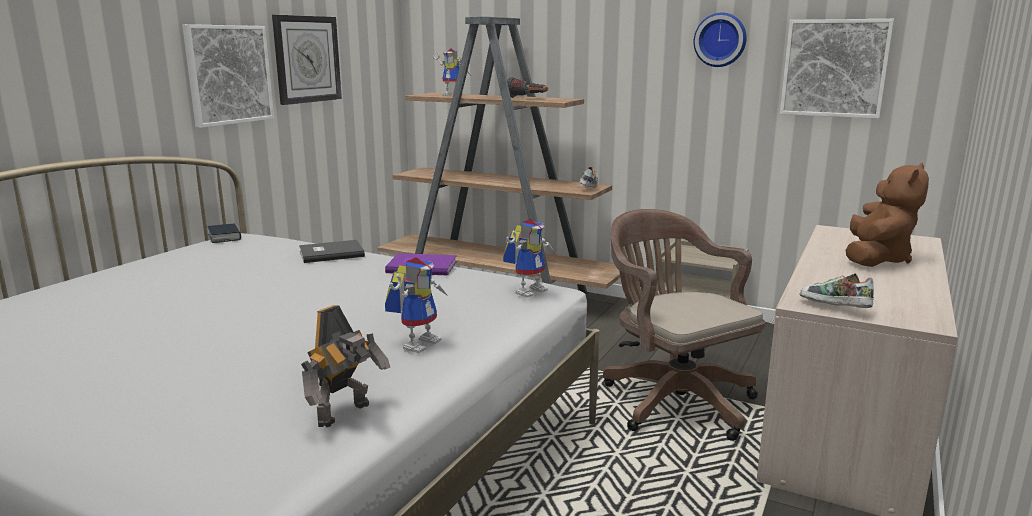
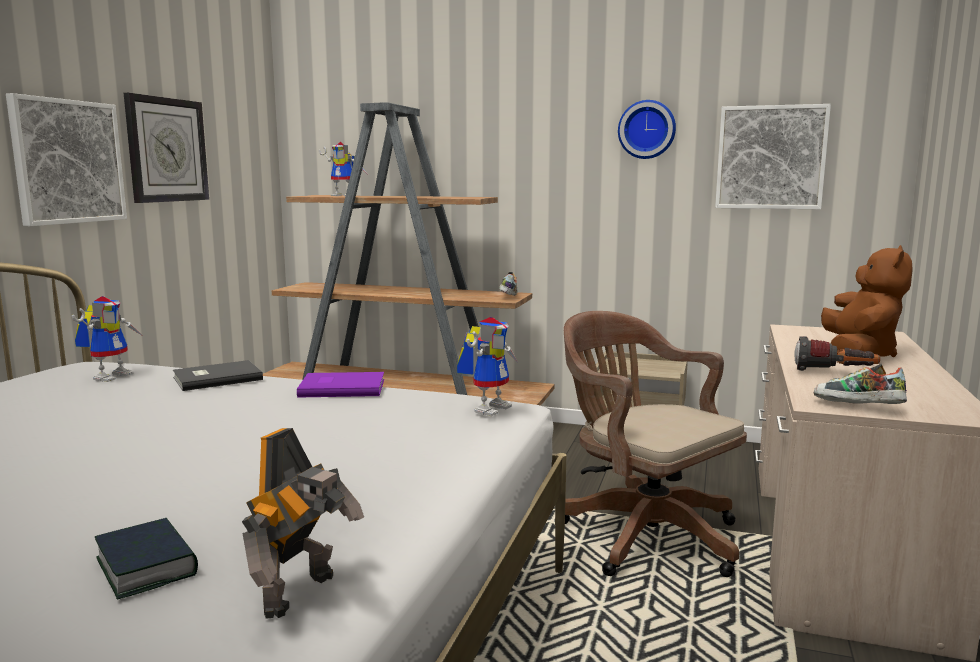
camera: 10 degrees left, 5 degrees down
book [208,224,241,243] -> book moved to [95,518,198,599]
toy robot [385,258,448,353] -> toy robot moved to [72,296,144,382]
flashlight [507,77,548,98] -> flashlight moved to [794,336,880,371]

